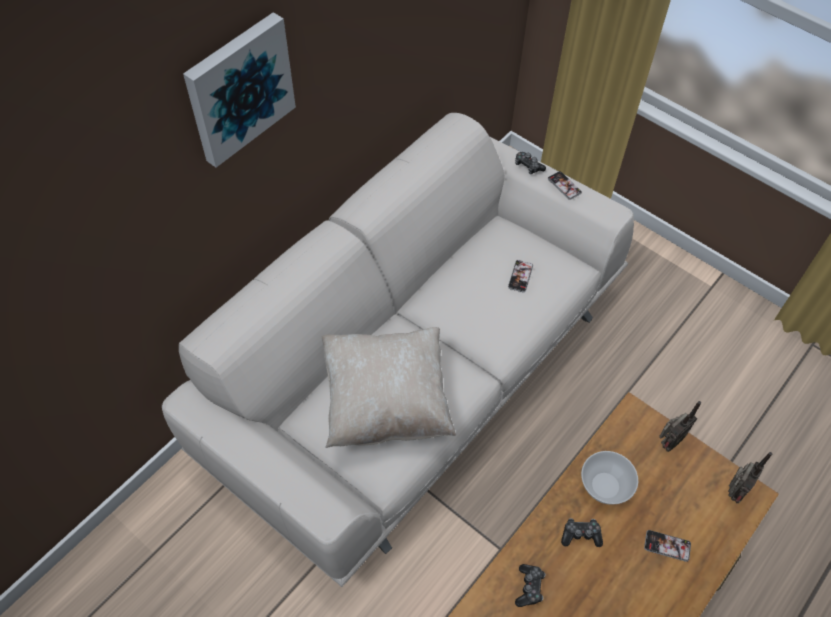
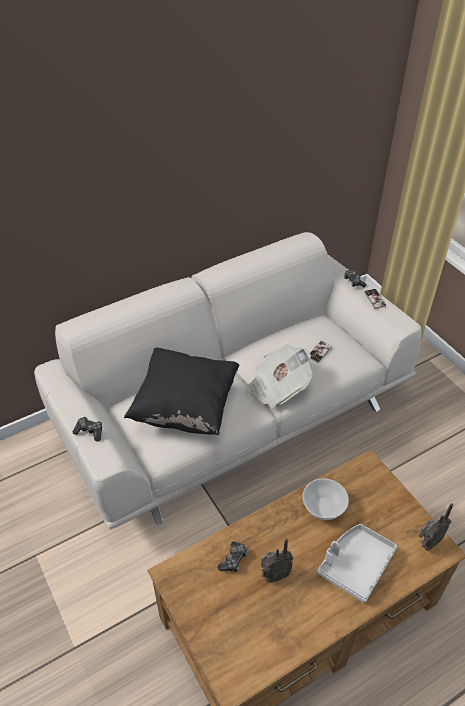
camera: 20 degrees right, 10 degrees down
picture [183,12,296,167] -> none
beige pillow [321,327,456,448] -> black pillow [124,348,239,435]
game controller [561,518,603,547] -> game controller moved to [73,417,102,442]
phone [644,530,691,562] -> grey tray [317,524,397,603]
radio [659,401,701,452] -> radio moved to [261,538,293,583]
none -> newspaper [246,344,313,408]

